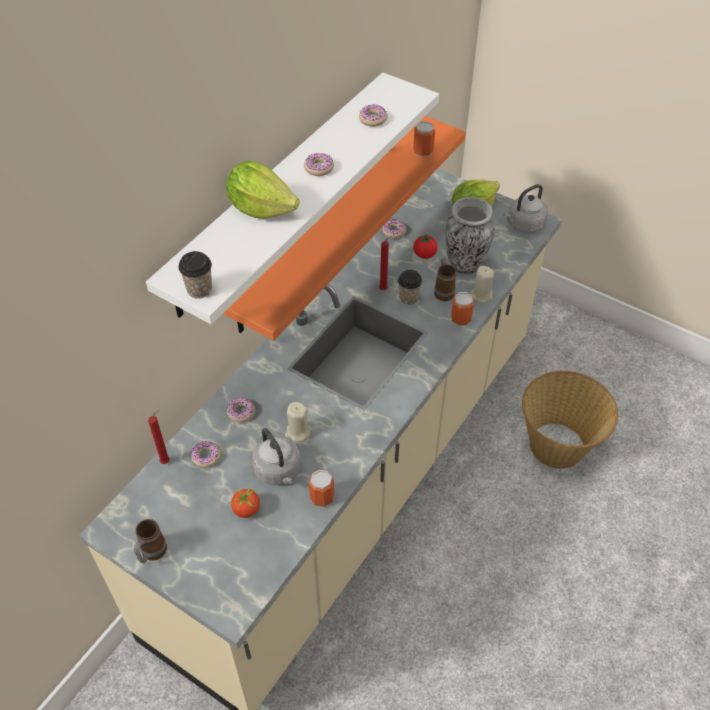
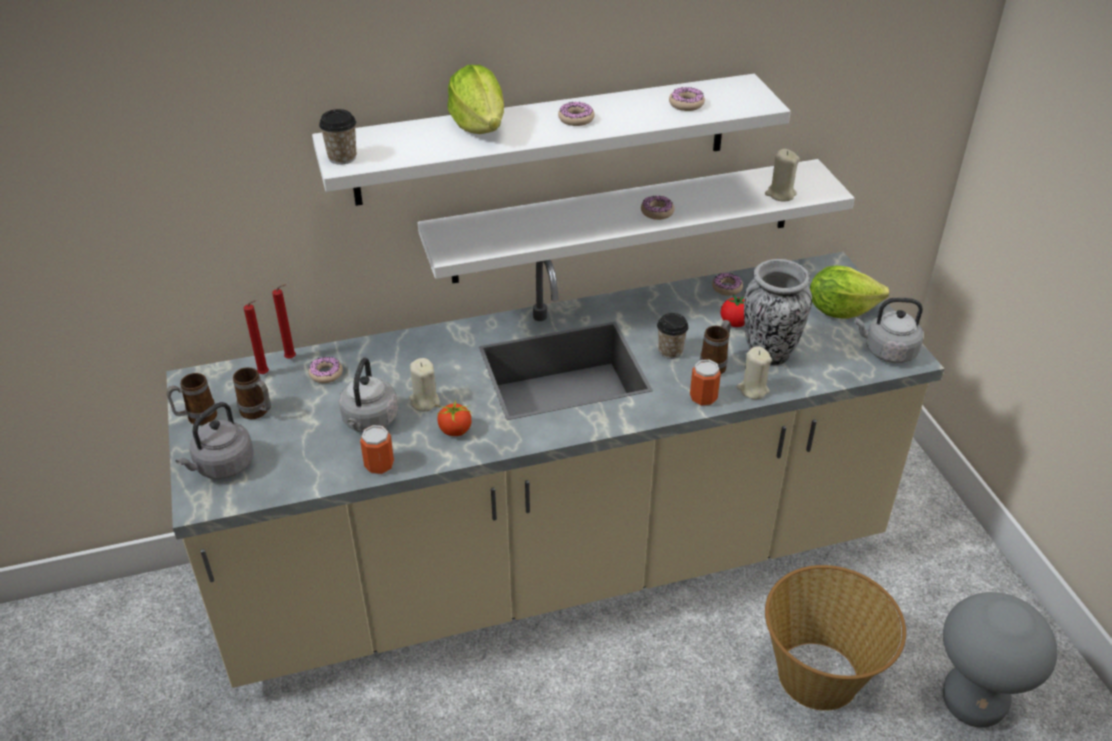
camera: 40 degrees right, 10 degrees down
orange shelf [223,116,466,340] -> white shelf [418,159,855,283]
donut [227,397,255,422] -> donut moved to [641,196,675,220]
tomato [229,487,260,518] -> tomato moved to [435,400,472,436]
red candle [379,236,392,290] -> red candle moved to [244,300,269,374]
can [413,121,435,157] -> beige candle [765,149,800,201]
none -> grey kettle [175,402,254,479]
none -> mug [233,367,271,419]
none -> grey stool [943,592,1058,728]

